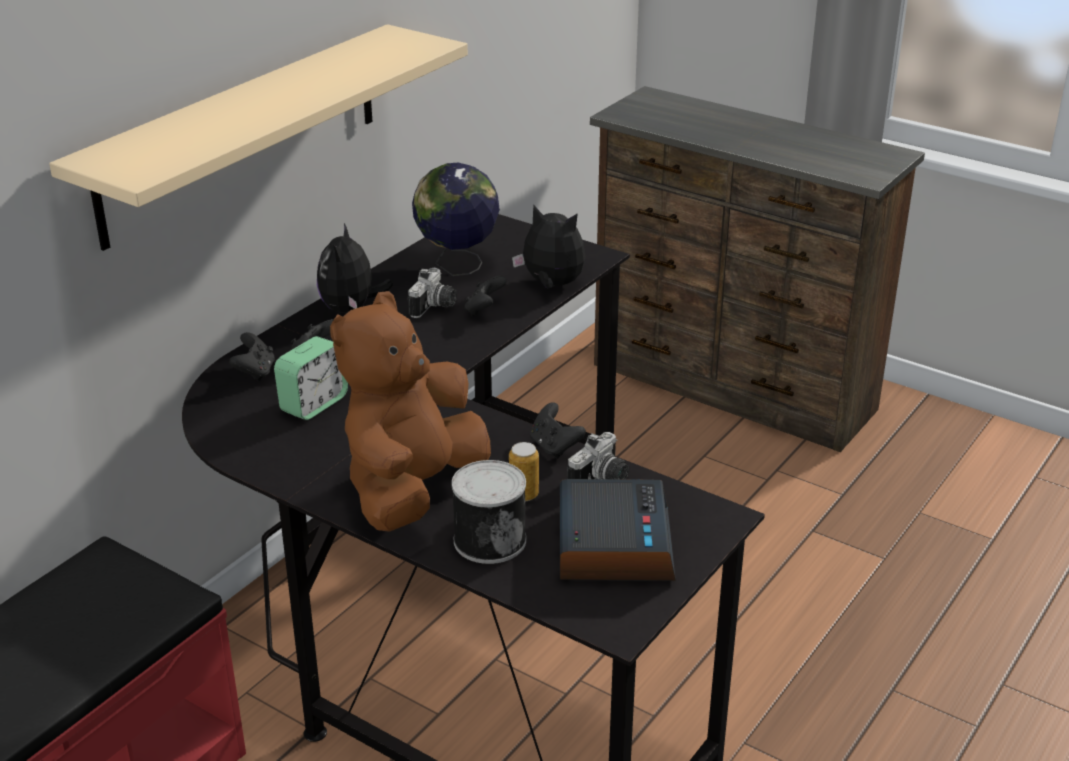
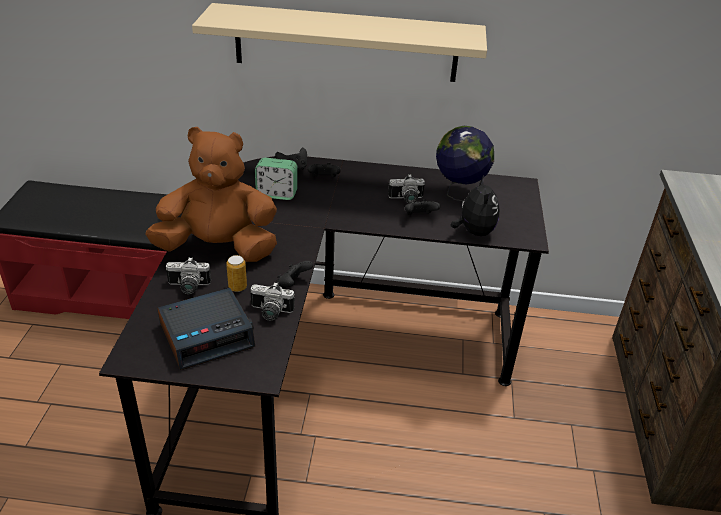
camera: 60 degrees right, 5 degrees up
plush toy [317,223,393,313] -> none
can [451,460,526,564] -> camera [166,257,211,294]

